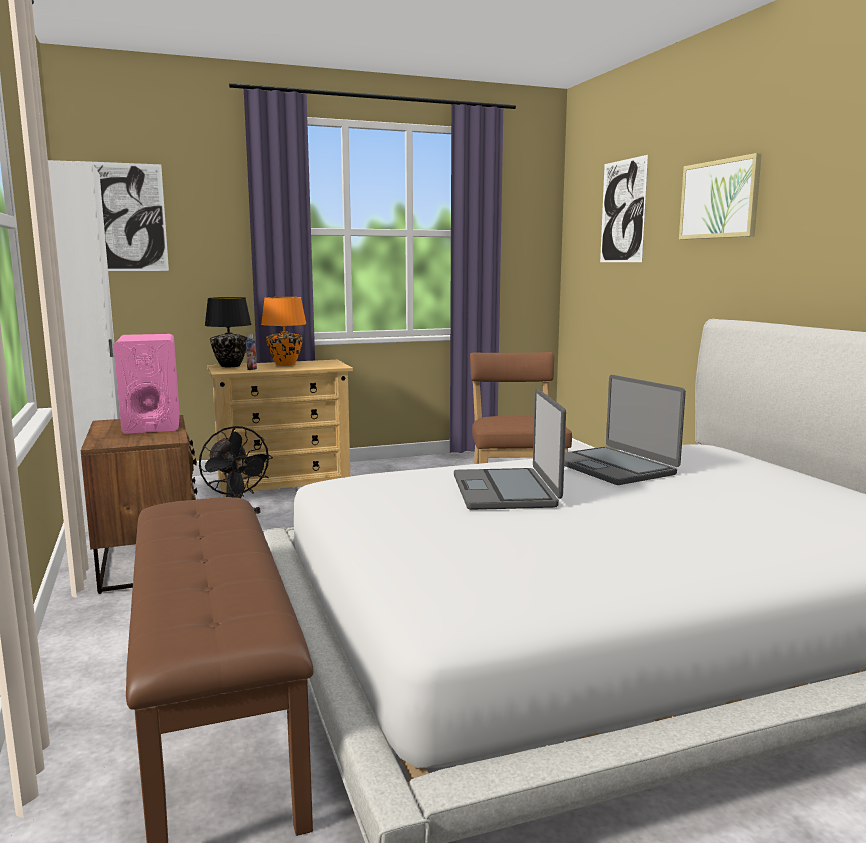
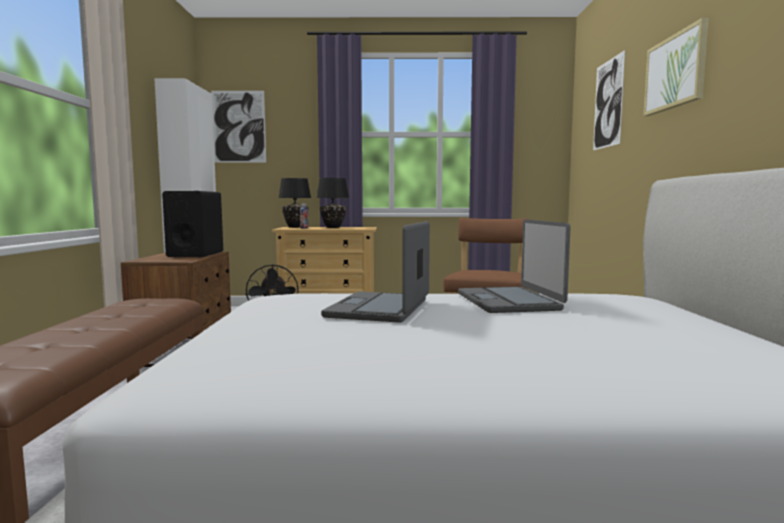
camera: 20 degrees right, 5 degrees down
pink speaker [114,334,180,434] -> black speaker [162,191,223,257]
orange table lamp [261,297,307,366] -> black table lamp [317,178,349,228]

